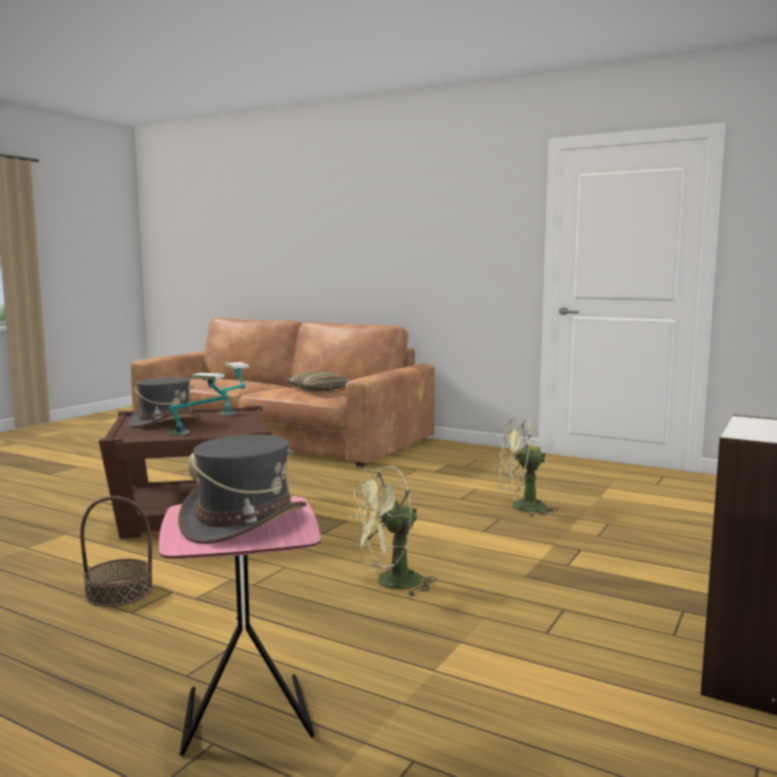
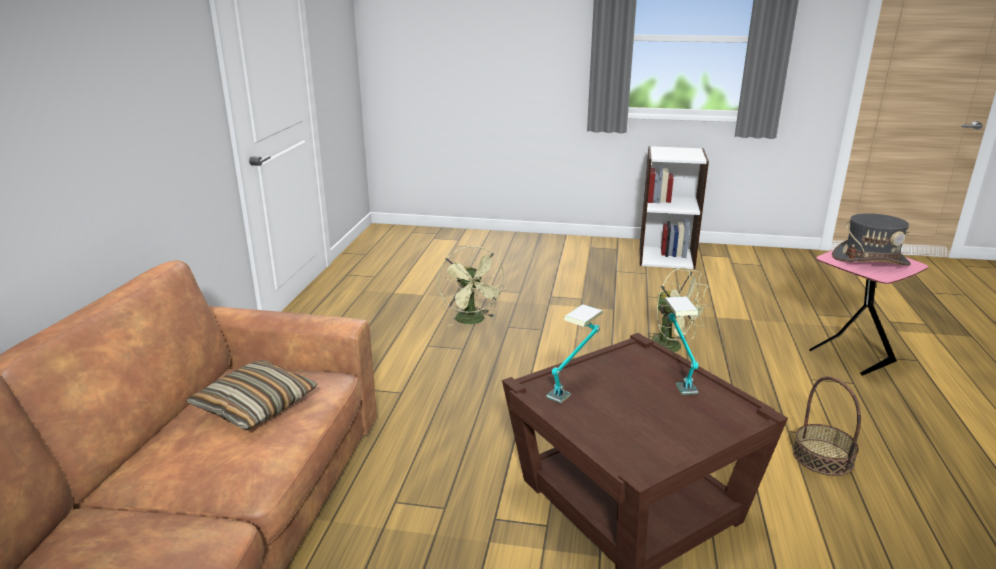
camera: 110 degrees left, 15 degrees up
grey hat [128,377,202,428] -> none

